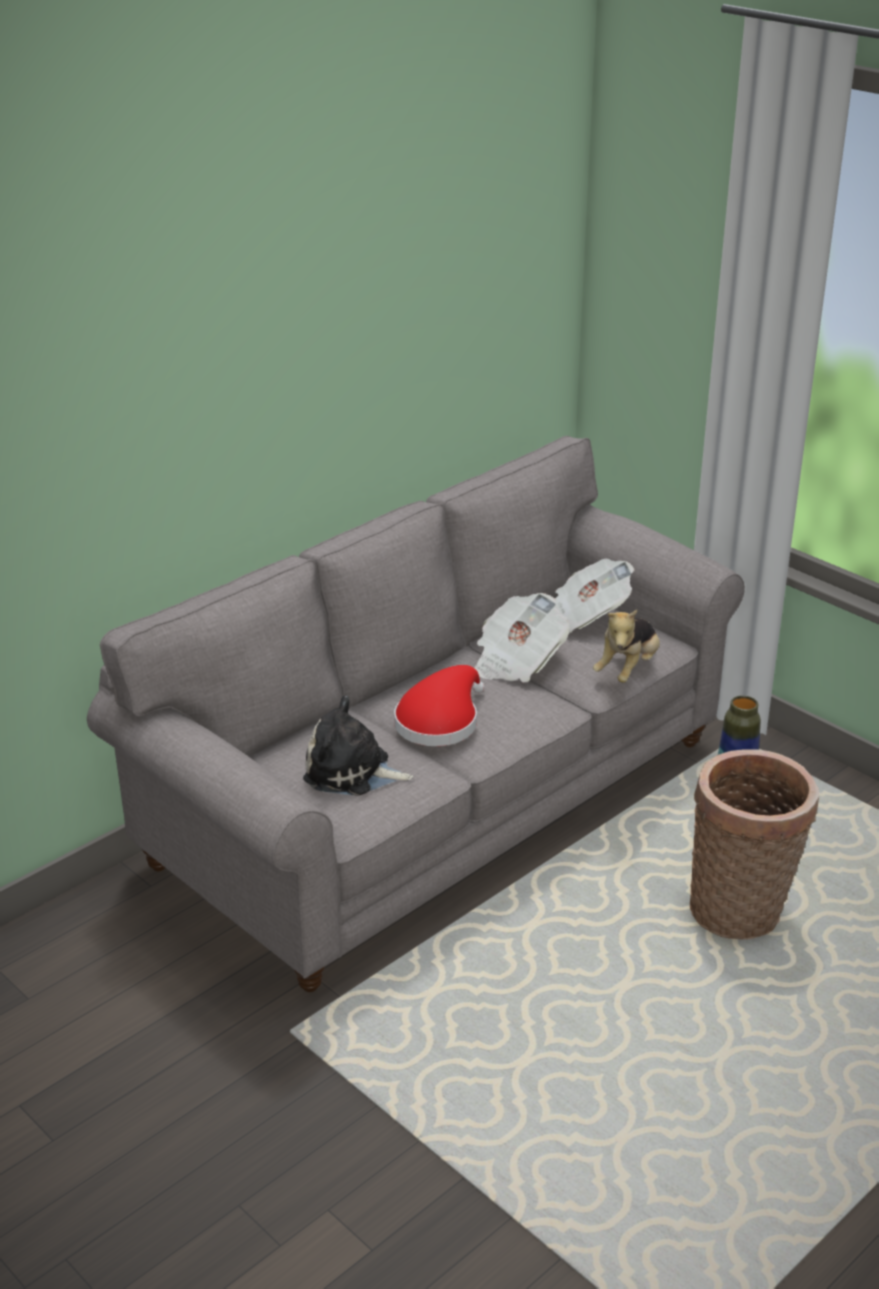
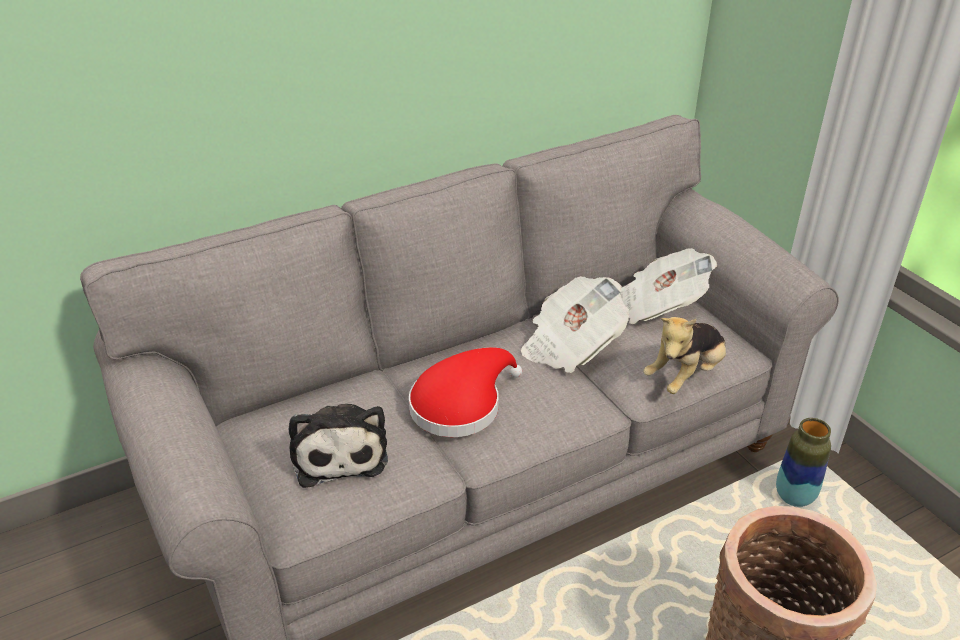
camera: 15 degrees right, 5 degrees up
plush toy [303,696,413,796] -> plush toy turned 135 degrees counterclockwise [289,404,388,488]

